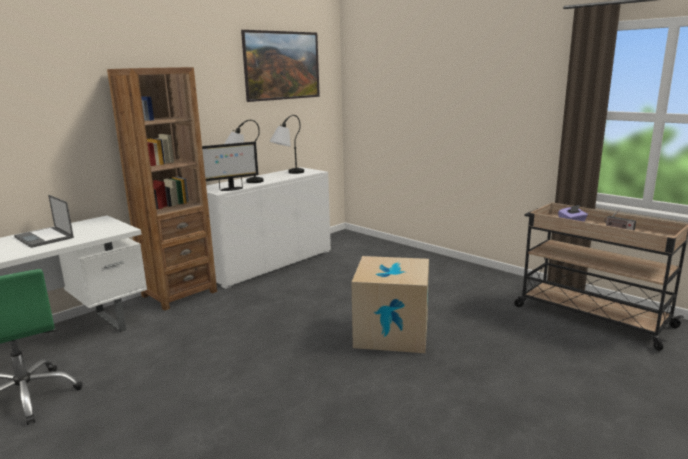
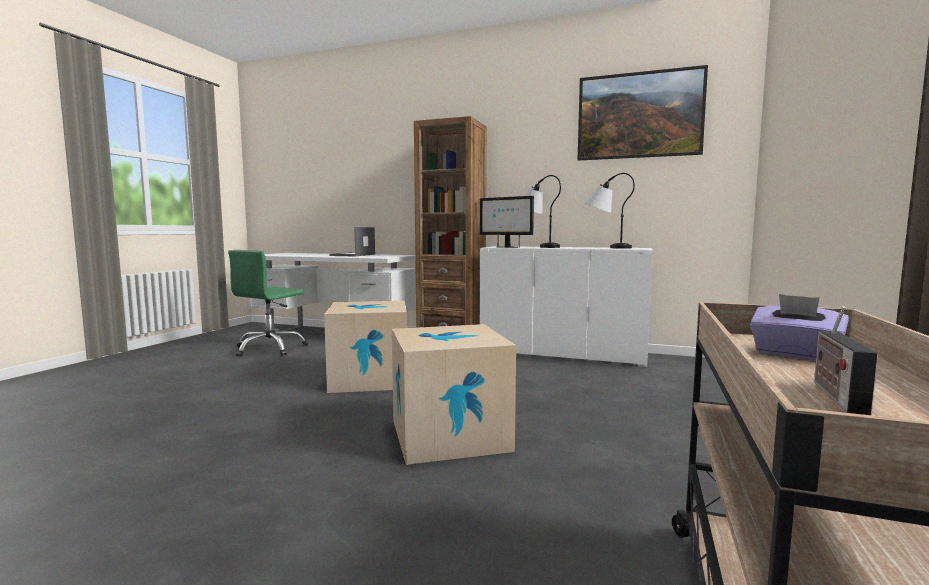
camera: 65 degrees right, 10 degrees down
none -> cardboard box [324,301,407,393]

